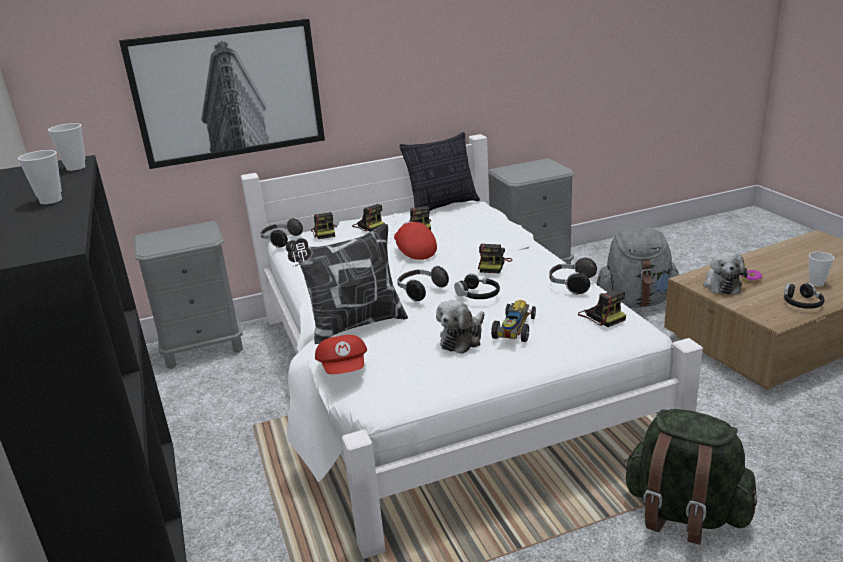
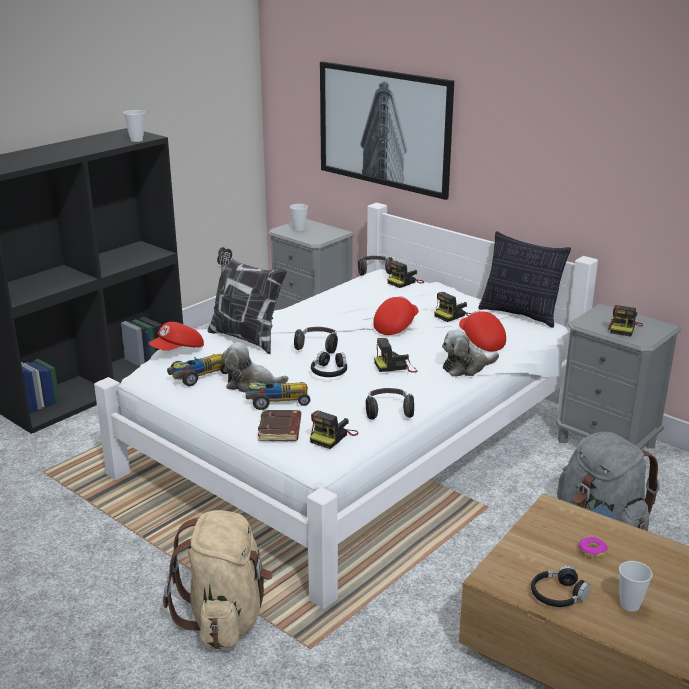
camera: 60 degrees right, 0 degrees up
cup [18,150,62,204] -> cup moved to [290,204,308,231]
camera [352,204,385,232] -> camera moved to [608,305,643,337]
green backpack [624,409,757,545] -> beige backpack [163,510,273,649]
plush toy [703,252,748,294] -> plush toy moved to [442,330,499,377]
none -> toy car [167,354,228,387]
none -> brown book [258,410,301,441]
none -> red cap [459,311,506,351]

